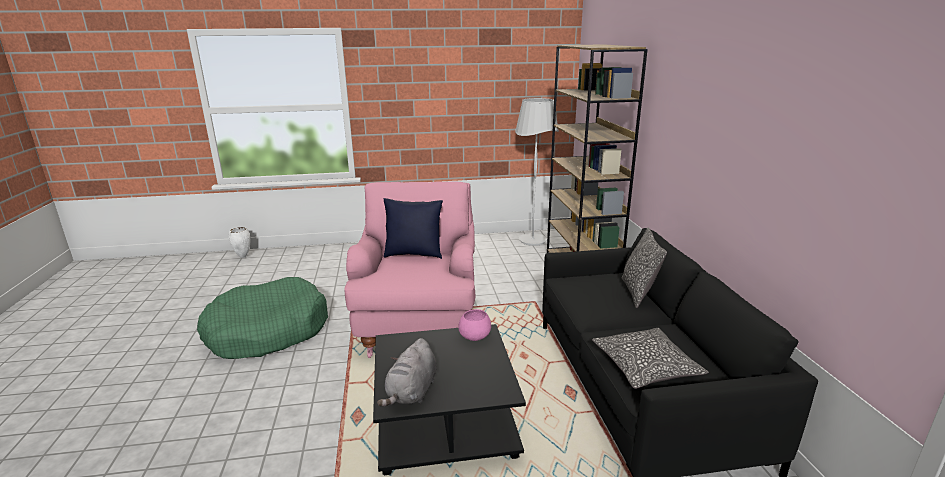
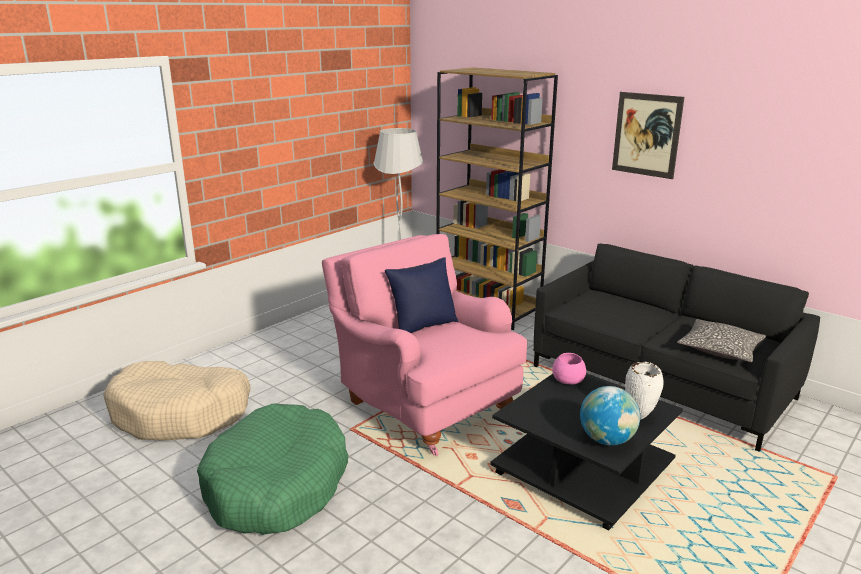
camera: 40 degrees left, 0 degrees up
white vase [229,227,250,258] -> white vase moved to [625,362,664,419]
grey plush toy [377,338,437,407] -> globe [580,386,640,446]
pillow [622,227,667,308] -> none
none -> beige dog bed [103,361,251,441]
none -> picture [612,92,684,179]

